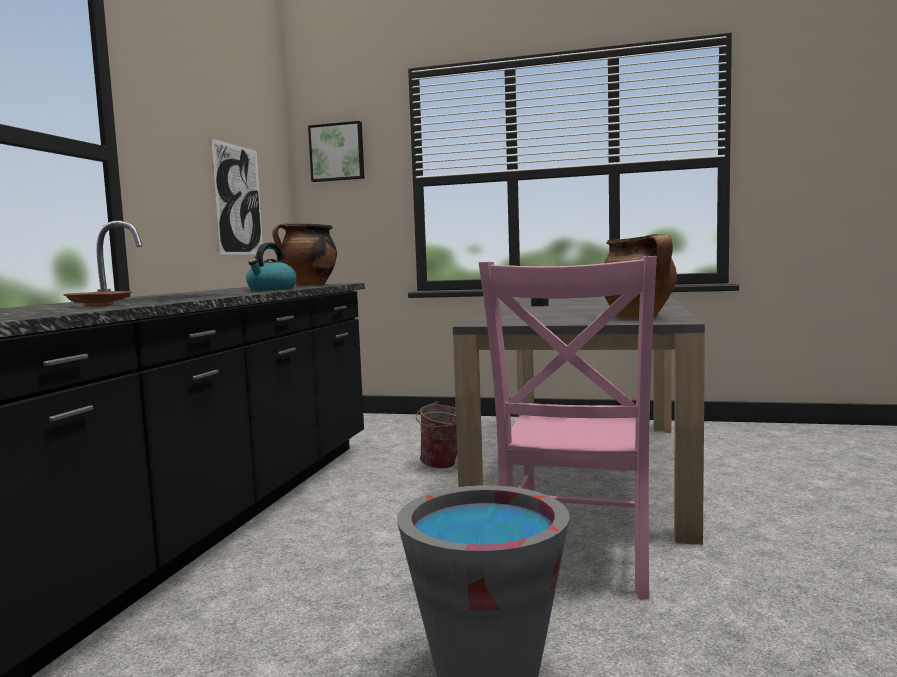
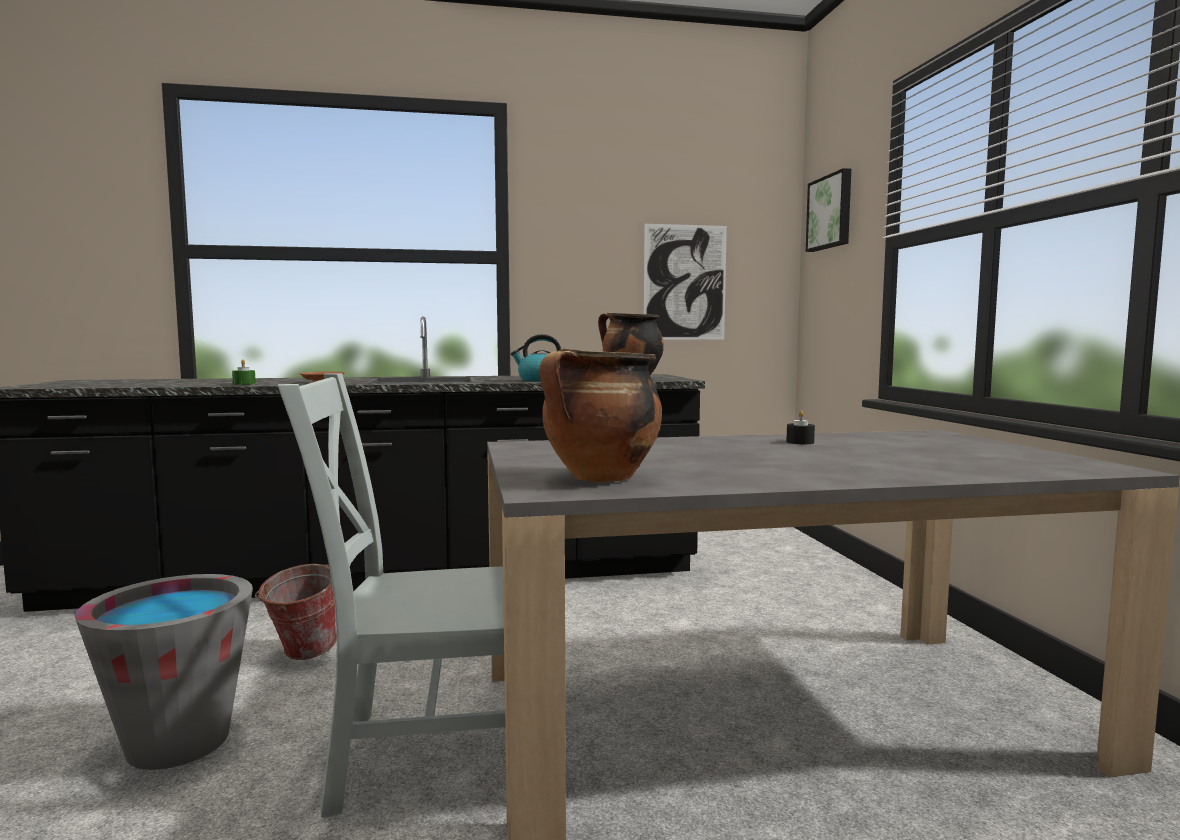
camera: 65 degrees right, 0 degrees up
bucket [416,401,457,469] -> bucket moved to [255,564,337,660]
pink chair [479,256,657,600] -> grey chair [278,373,505,818]
none -> green candle [232,359,256,385]

